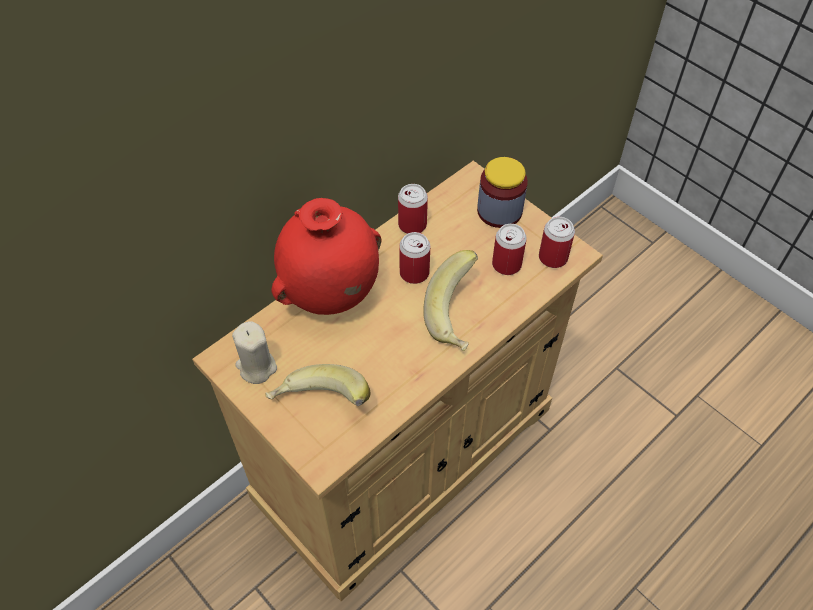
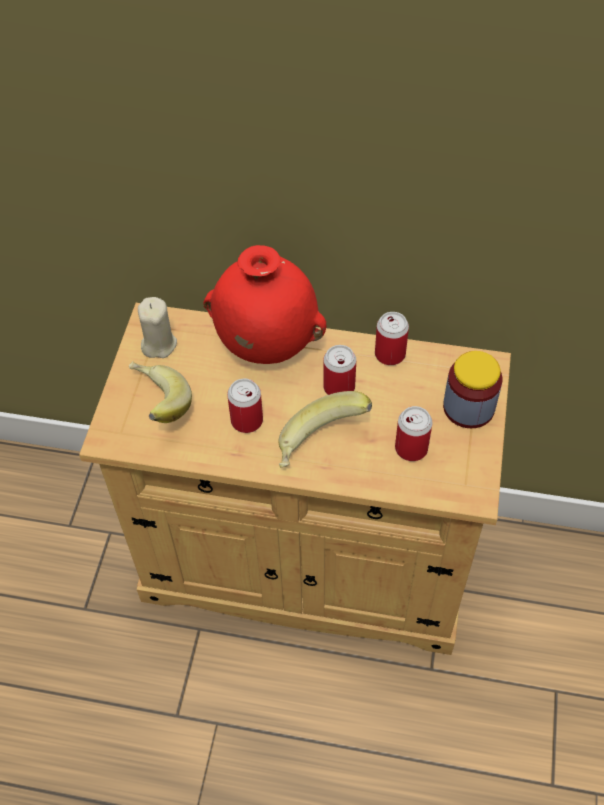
camera: 55 degrees right, 0 degrees up
can [539,217,575,268] -> can moved to [227,378,263,433]

